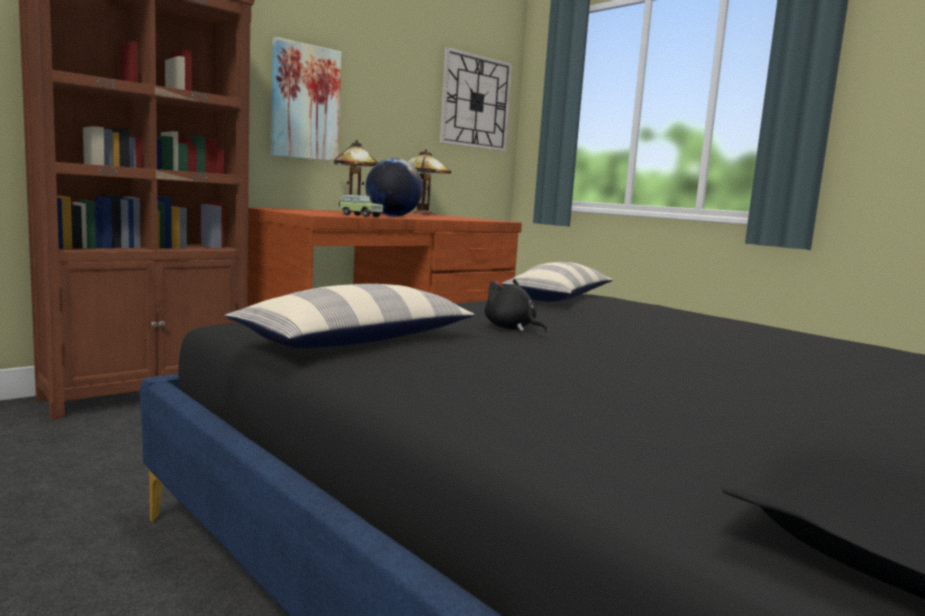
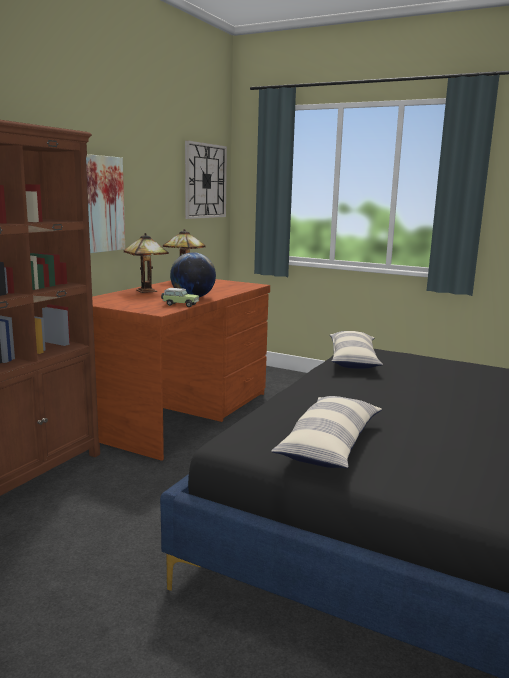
camera: 20 degrees left, 5 degrees up
black plush toy [485,279,548,333] -> none

